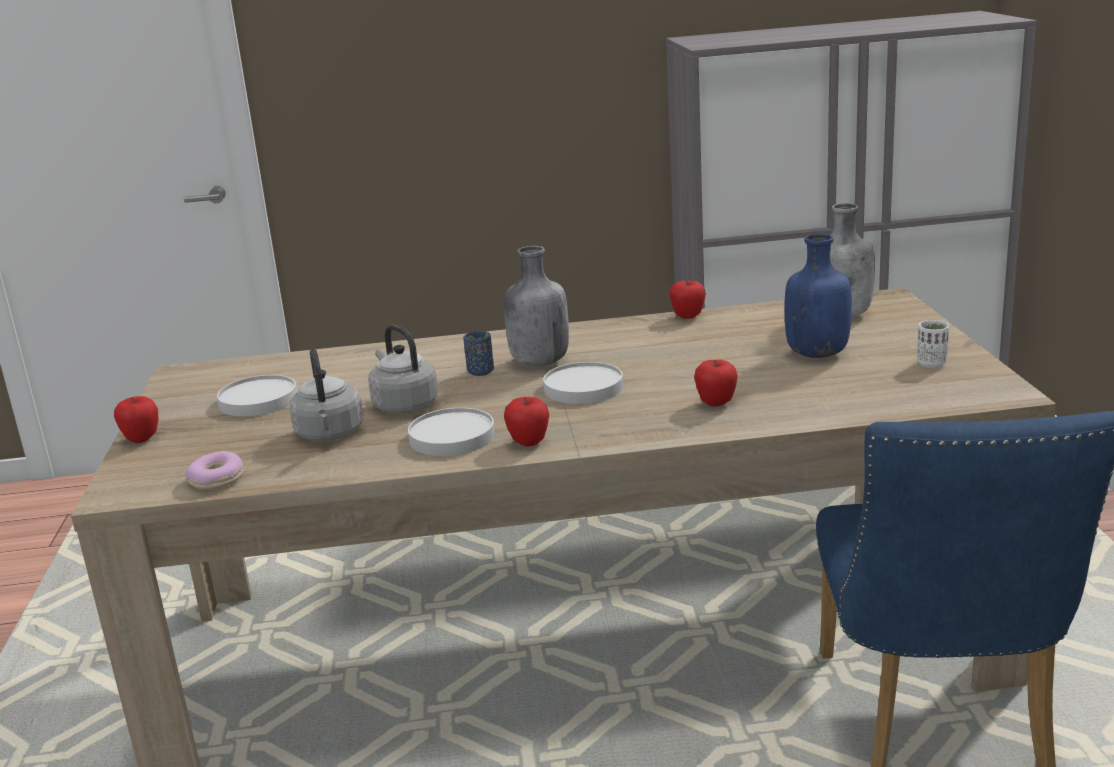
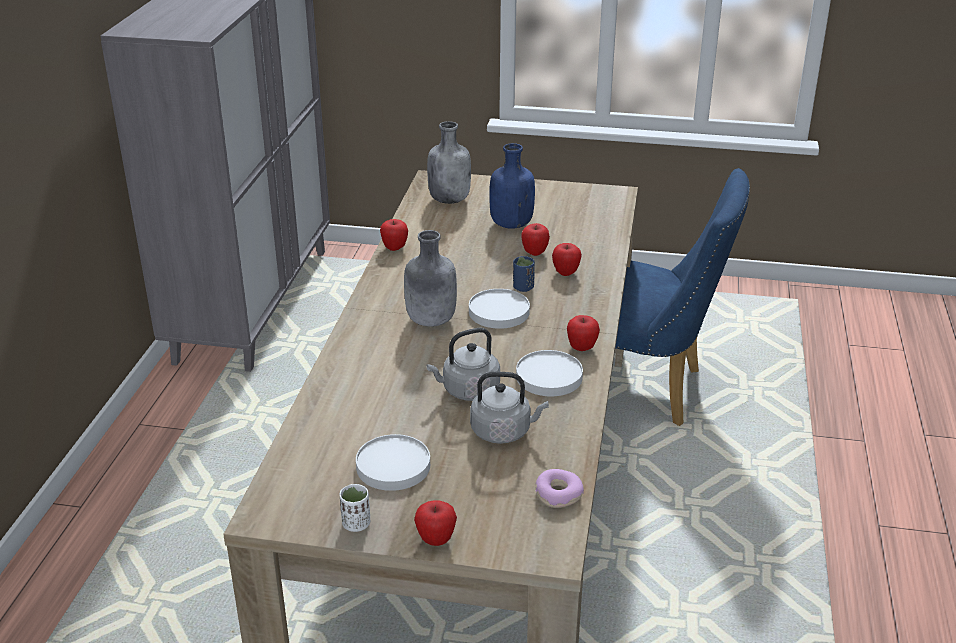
camera: 75 degrees left, 10 degrees up
blue cup [463,331,494,376] -> blue cup moved to [513,256,535,292]
white cup [917,320,949,368] -> white cup moved to [340,484,370,532]
none -> apple [521,223,550,256]

